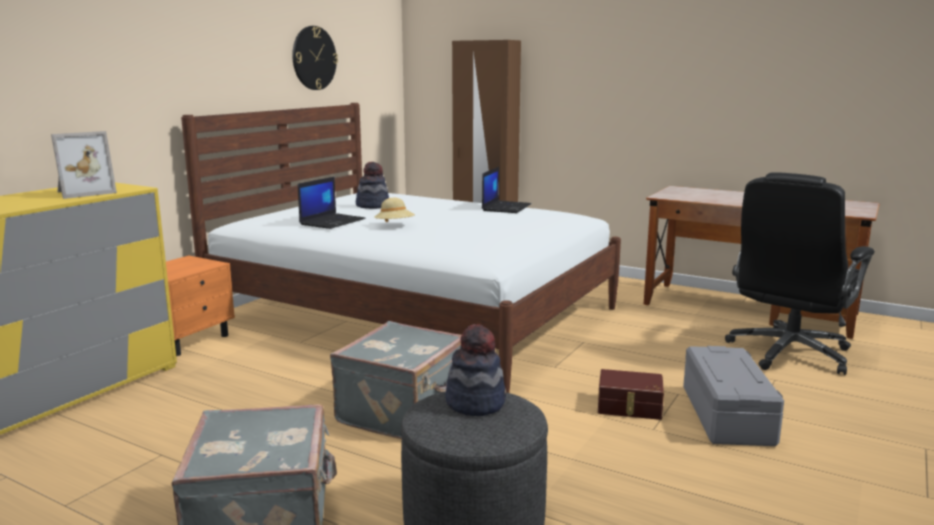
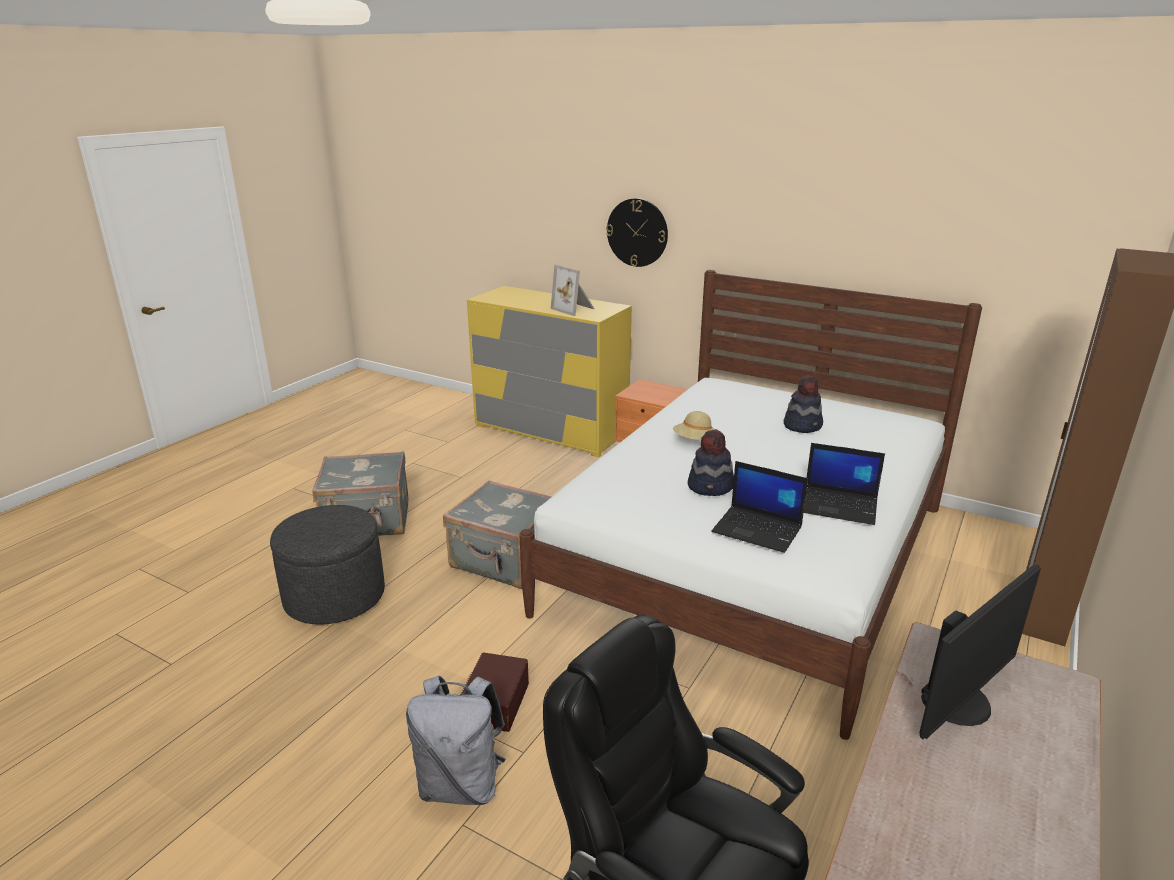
camera: 90 degrees right, 10 degrees up
wall clock [292,26,338,90] -> wall clock moved to [606,198,668,267]
laptop [298,177,366,229] -> laptop moved to [711,461,808,553]
hat [446,324,506,416] -> hat moved to [688,429,734,496]
grey storage box [683,346,784,446] -> grey backpack [406,676,506,805]
none -> monitor [919,565,1041,739]

